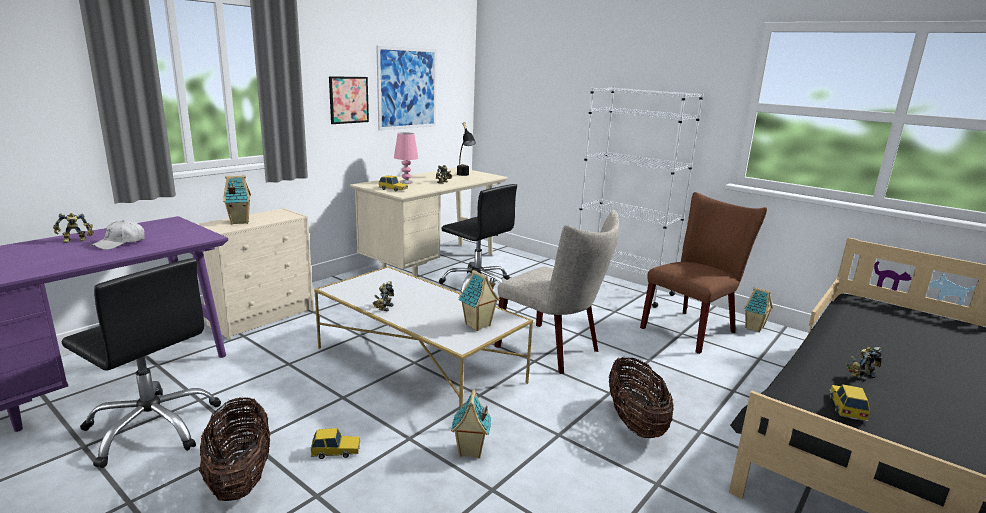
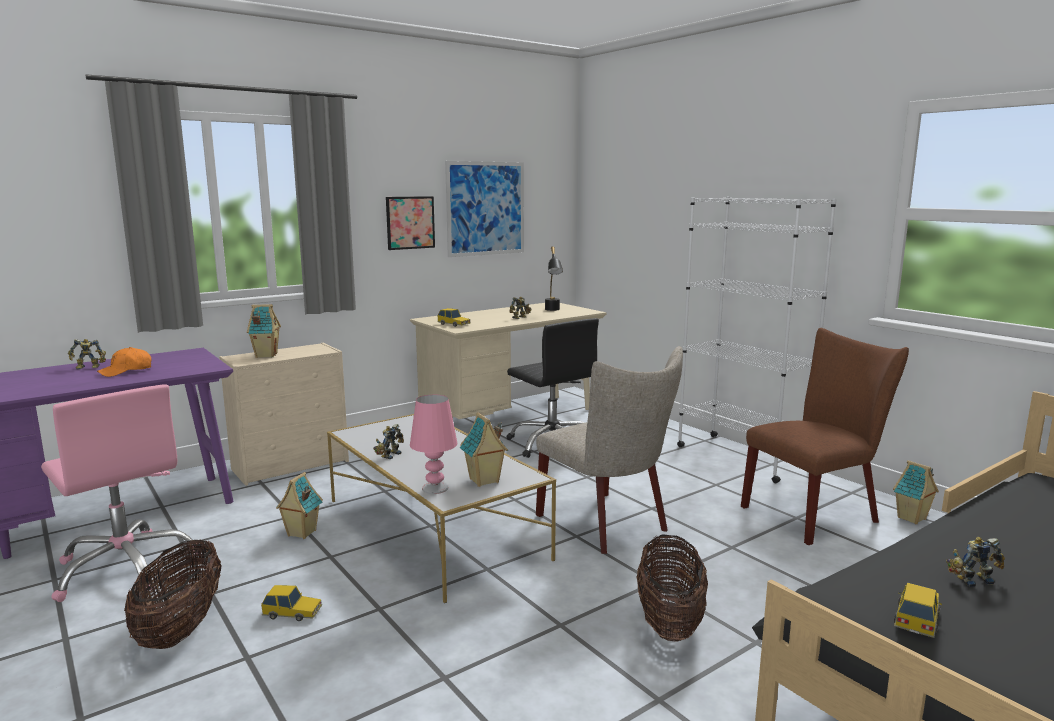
camera: 15 degrees right, 5 degrees down
black office chair [62,258,221,468] -> pink office chair [41,384,200,602]
white cap [92,220,145,250] -> orange cap [97,347,151,377]
pink table lamp [394,132,418,184] -> pink table lamp moved to [410,395,458,494]
toy house [451,389,491,459] -> toy house moved to [276,472,323,539]

